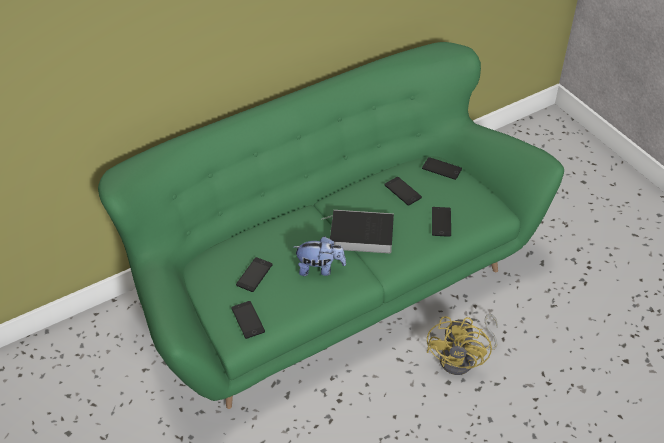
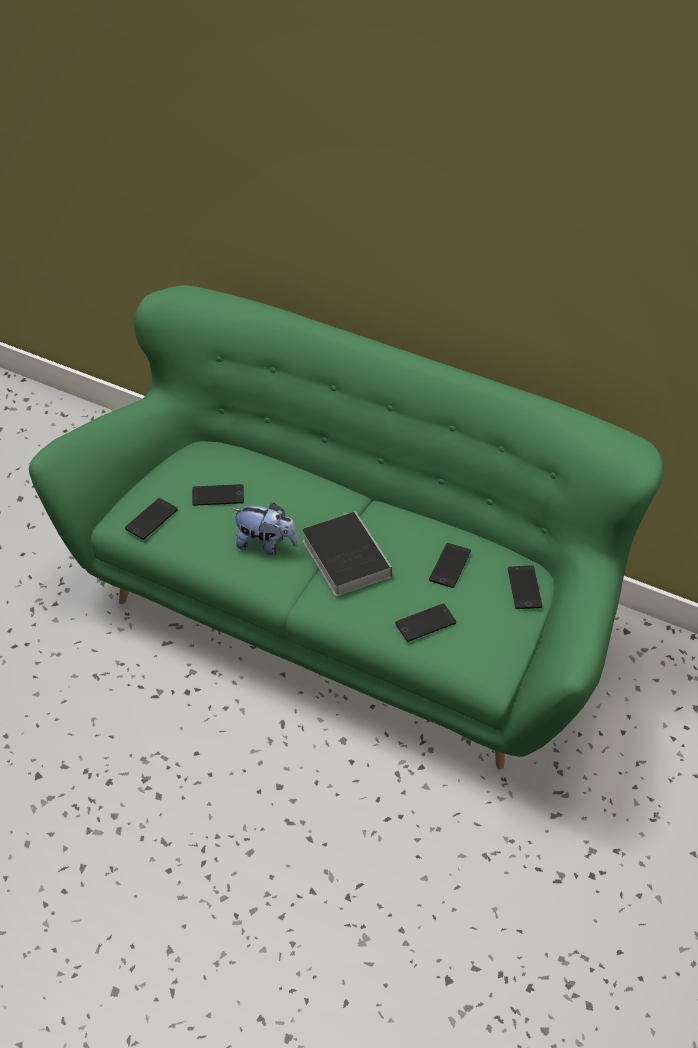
camera: 60 degrees right, 0 degrees up
plush toy [294,236,346,276] -> plush toy turned 45 degrees counterclockwise [232,503,298,555]
yellow fan [426,313,498,375] -> none

